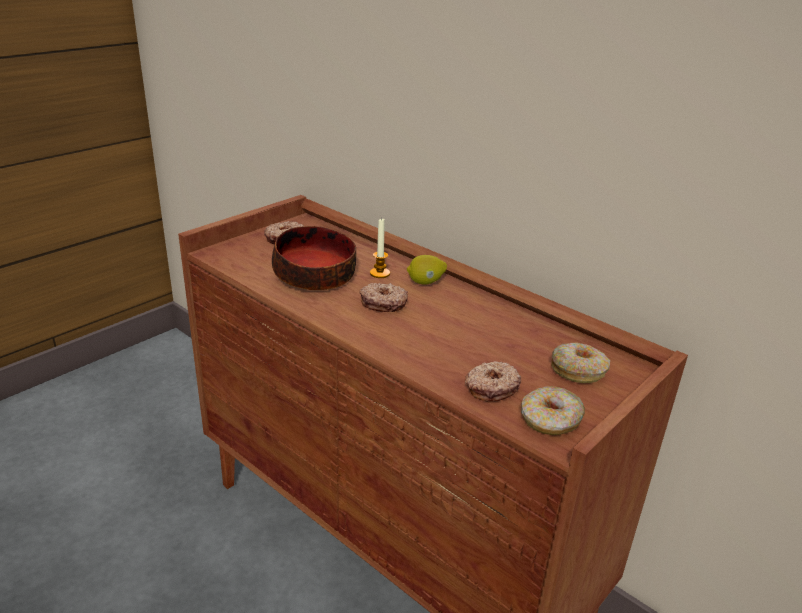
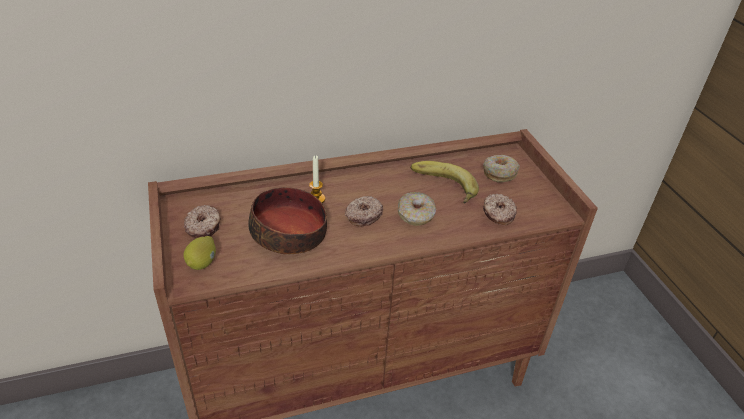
camera: 60 degrees left, 10 degrees up
lemon [407,255,447,285] -> lemon moved to [183,236,216,270]
donut [521,386,585,435] -> donut moved to [398,192,436,226]
none -> banana [411,161,479,204]

